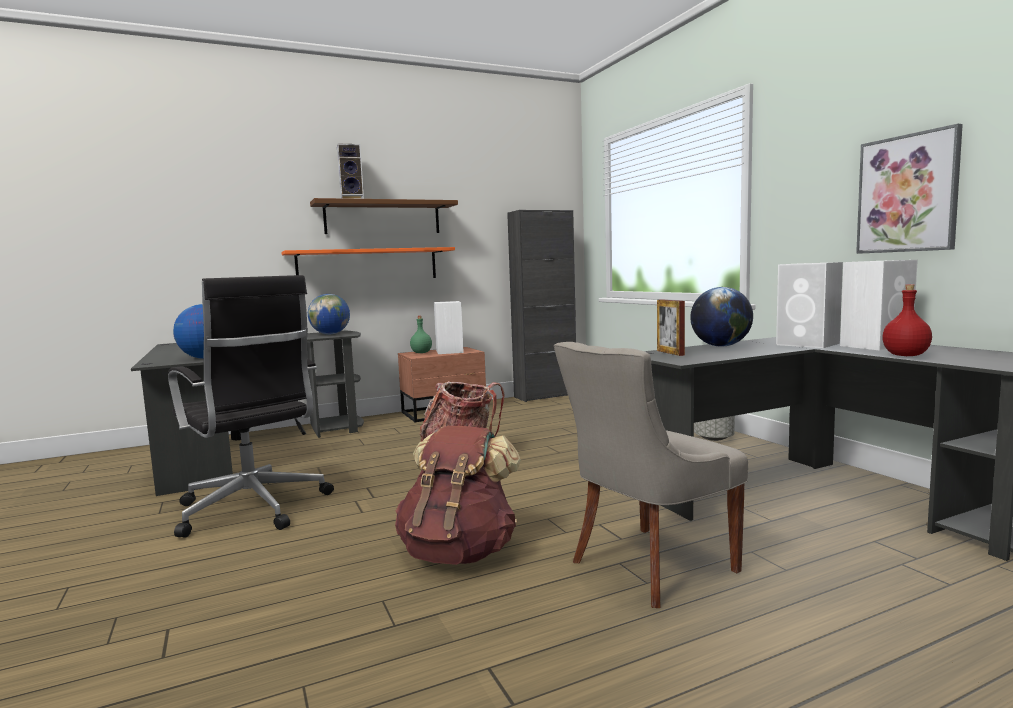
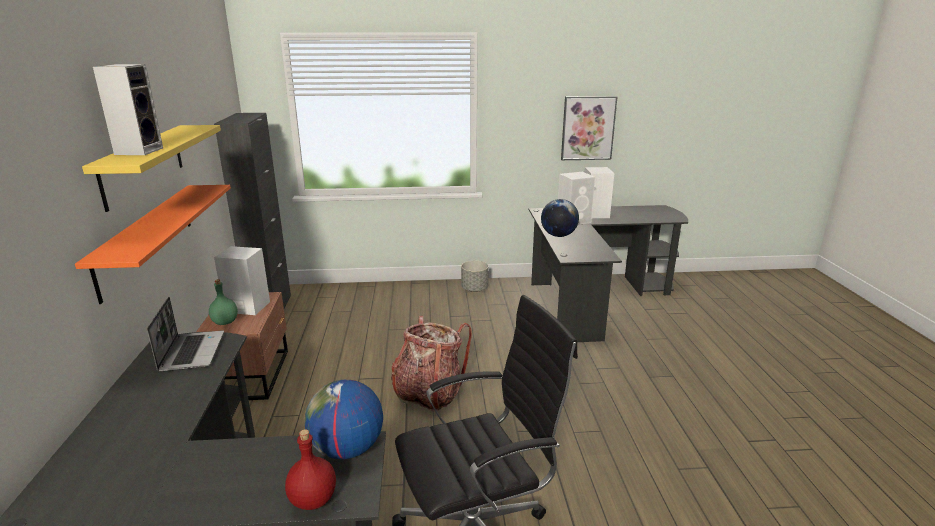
camera: 70 degrees left, 15 degrees up
globe [308,294,350,335] -> laptop [147,297,224,372]
brown shelf [310,198,458,234] -> yellow shelf [82,125,221,212]
brown backpack [395,426,521,565] -> none
grey chair [554,342,748,608] -> none
picture frame [657,299,685,356] -> none
red bottle [882,284,932,356] -> red bottle moved to [285,429,336,510]

